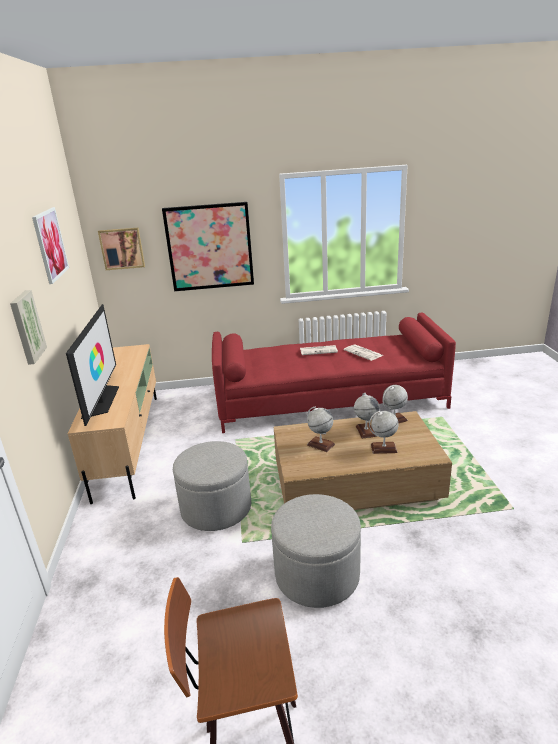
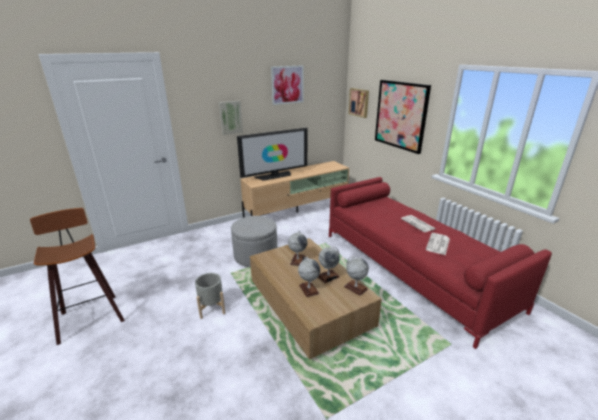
camera: 65 degrees right, 0 degrees up
grey ottoman [271,494,361,608] -> grey planter [195,273,225,319]

